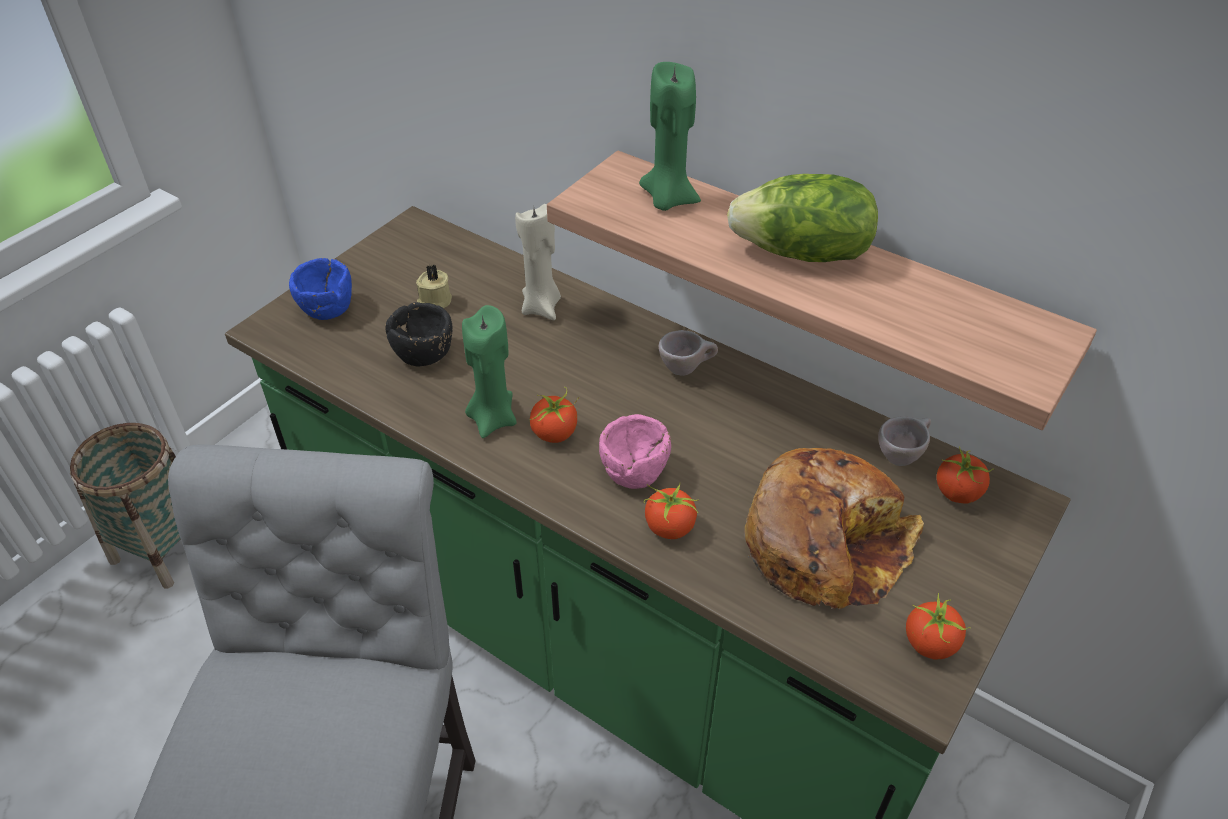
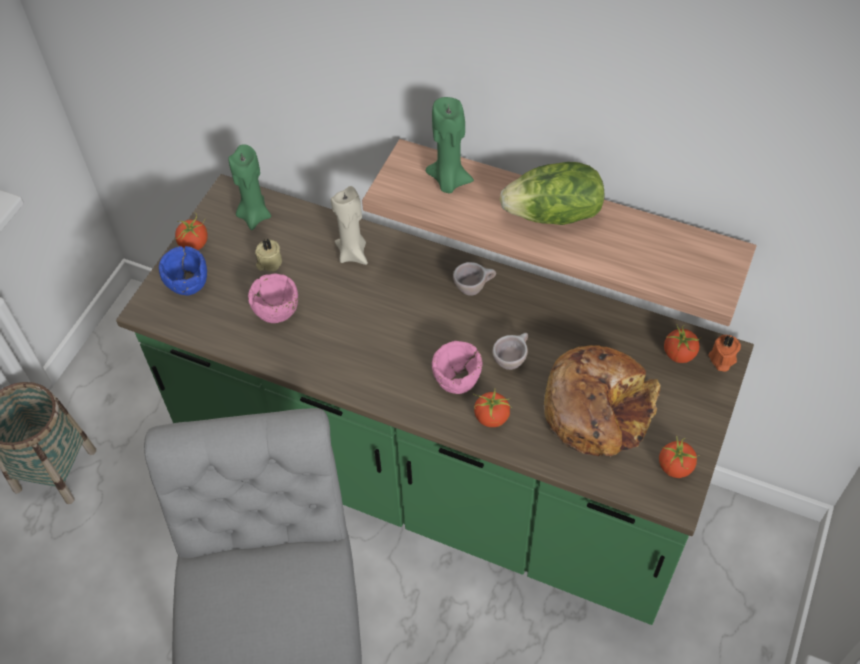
camera: 10 degrees left, 10 degrees up
black bowl [385,302,452,366] -> pink bowl [248,273,298,323]
green candle [462,305,517,438] -> green candle moved to [228,144,271,230]
tomato [530,387,579,443] -> tomato moved to [175,214,208,250]
beige cup [878,416,931,466] -> beige cup moved to [492,333,528,370]
none -> orange candle [709,335,741,372]

